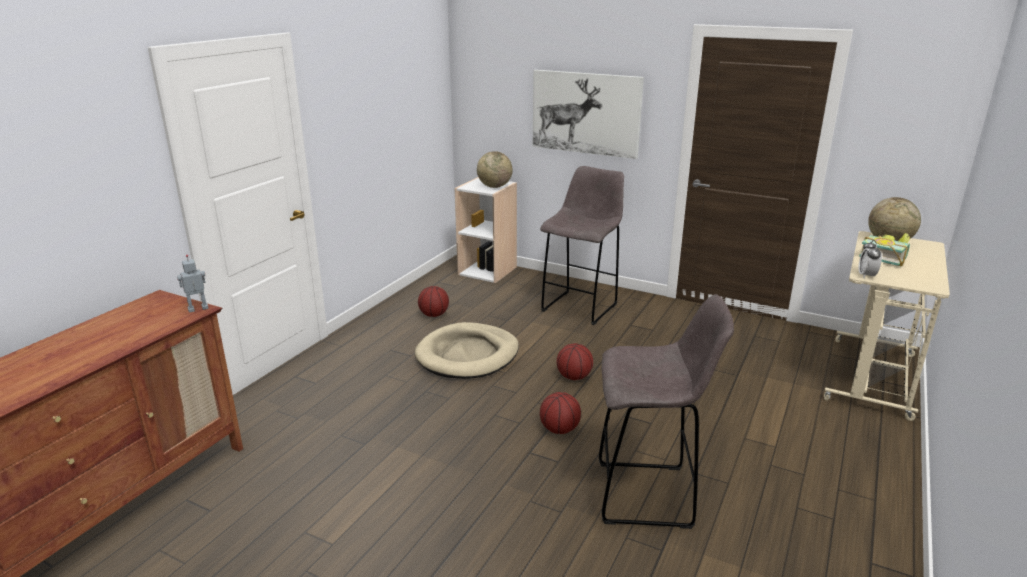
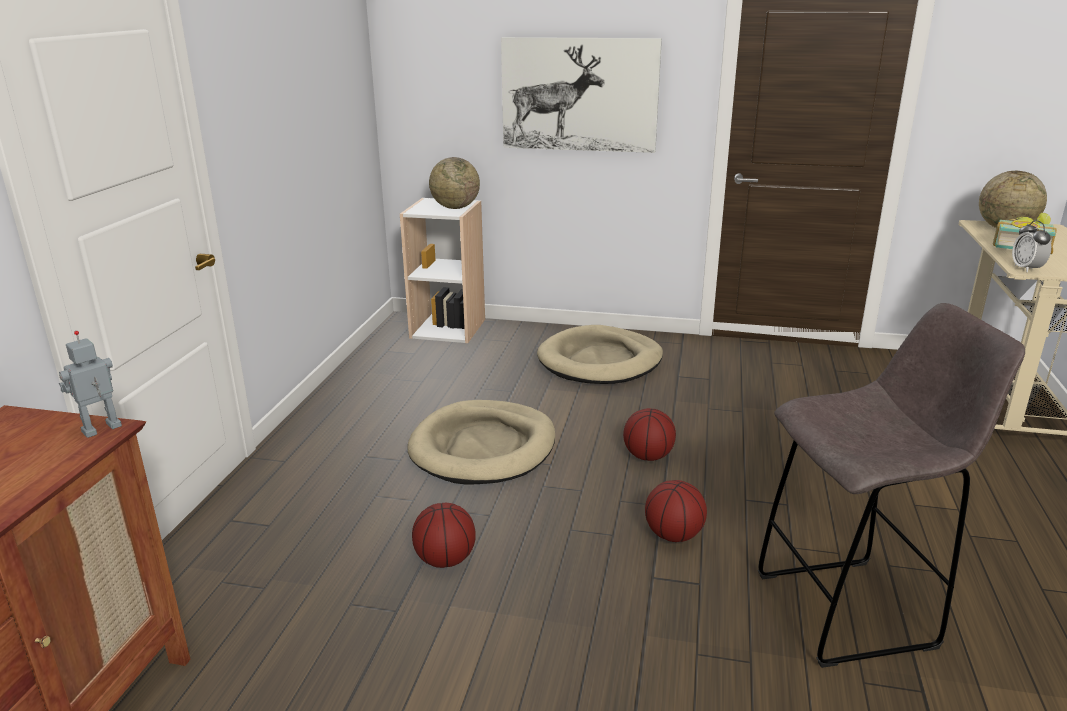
camera: 15 degrees left, 0 degrees up
basketball [418,286,449,317] -> basketball moved to [412,503,476,568]
grey stool [540,166,624,325] -> beige dog bed [537,325,663,384]

